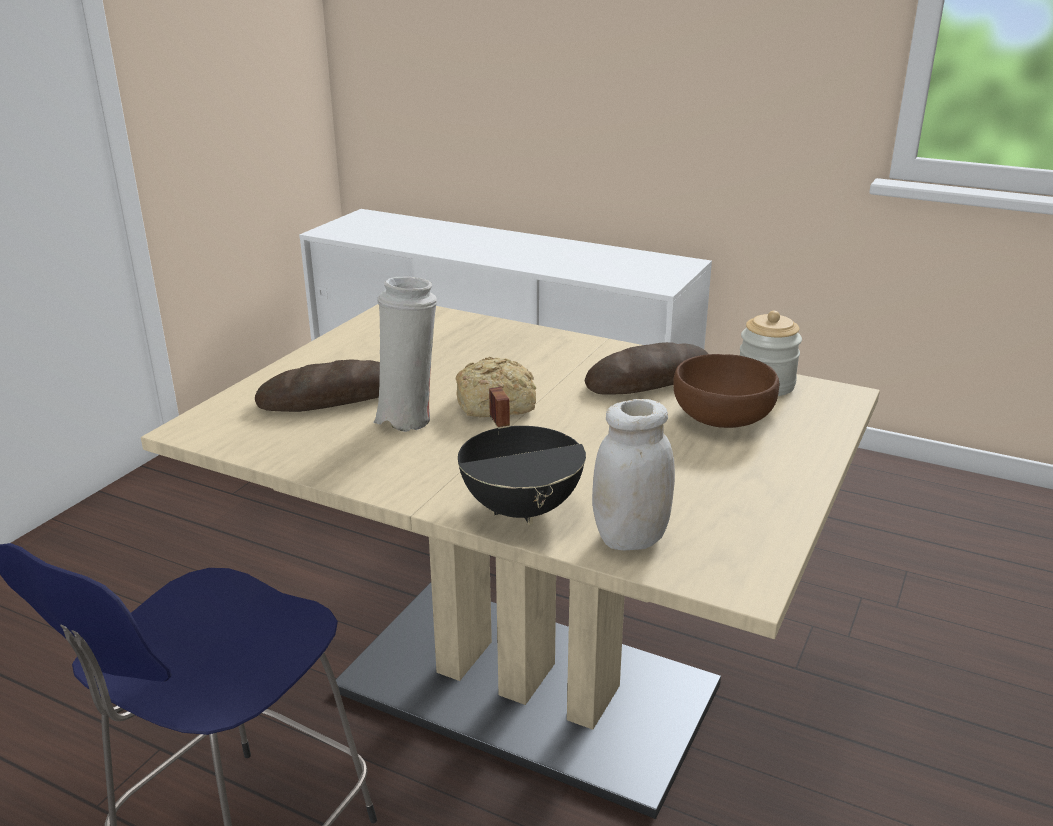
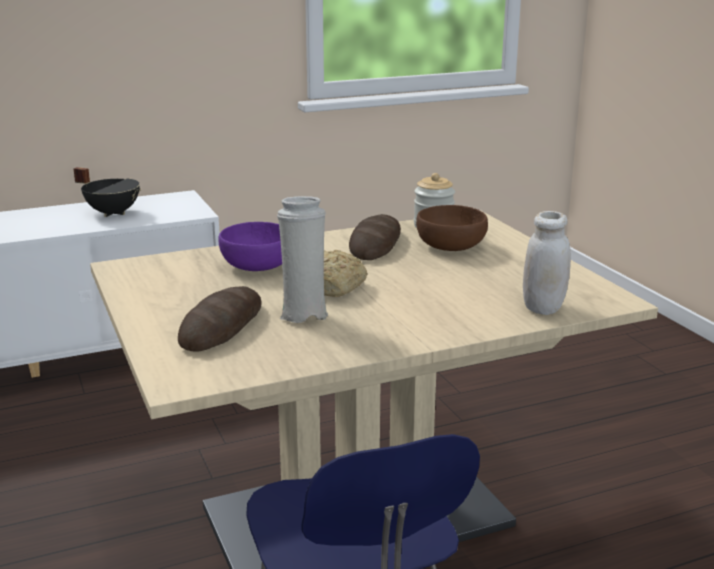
camera: 50 degrees left, 5 degrees down
black cooking pot [458,387,586,525] -> black cooking pot moved to [74,167,141,217]
none -> purple bowl [218,222,282,271]

